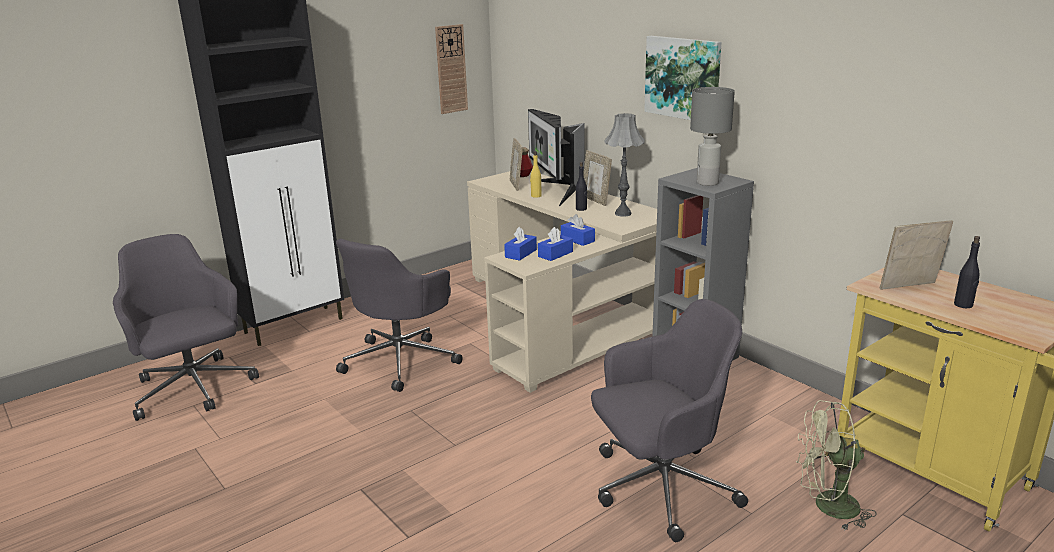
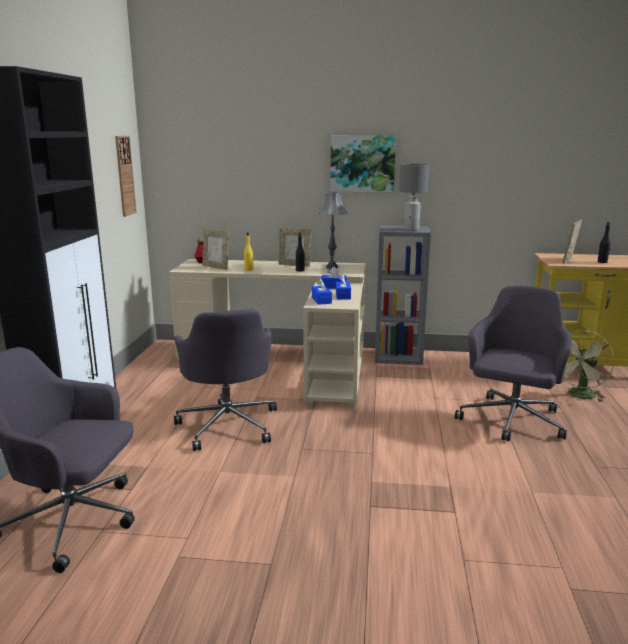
camera: 45 degrees left, 5 degrees down
monitor [528,109,585,206] -> none

